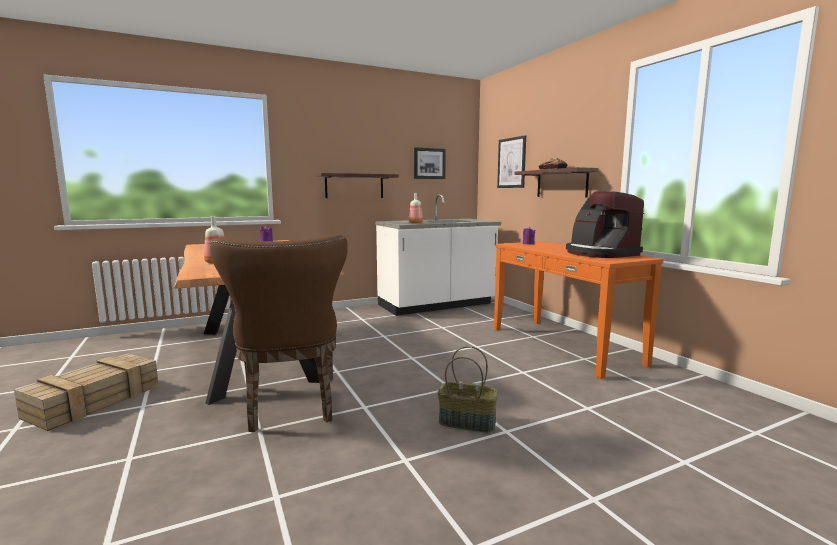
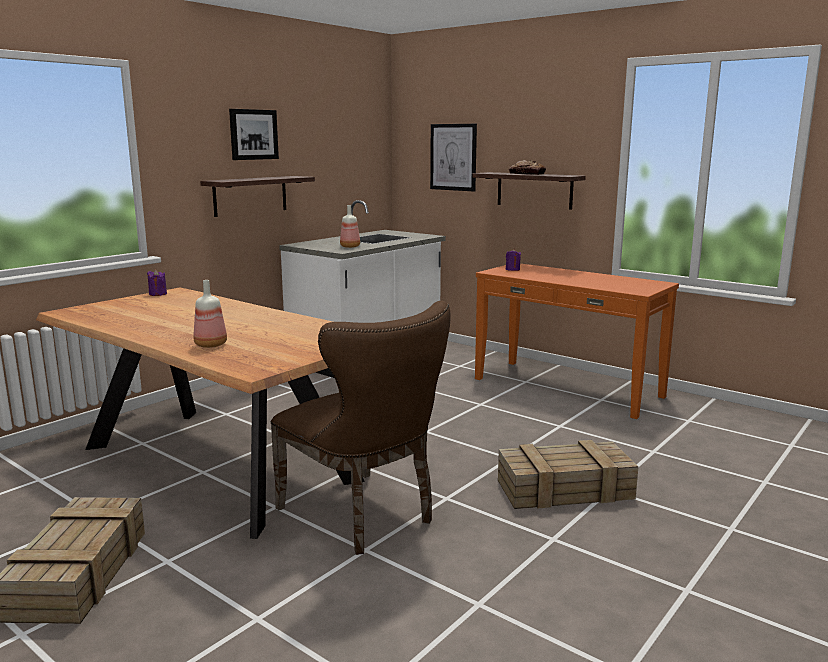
camera: 25 degrees left, 5 degrees up
picture [414,147,446,179] -> picture moved to [229,109,279,160]
basket [438,346,498,432] -> crate [498,440,639,509]
coffee machine [566,191,644,258] -> none

